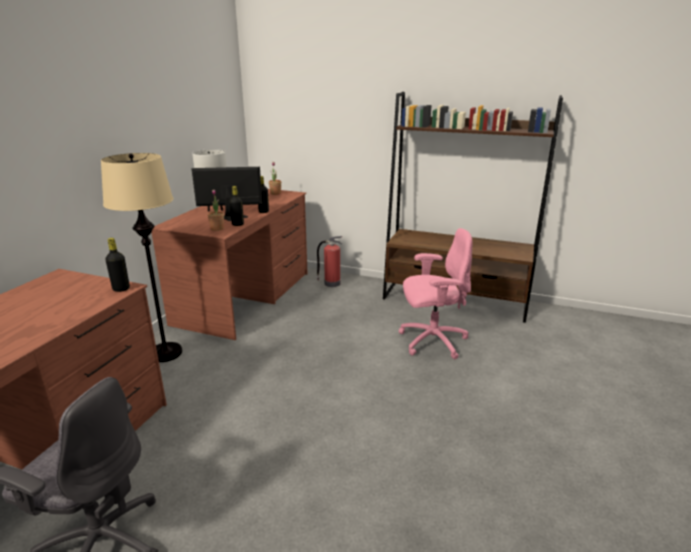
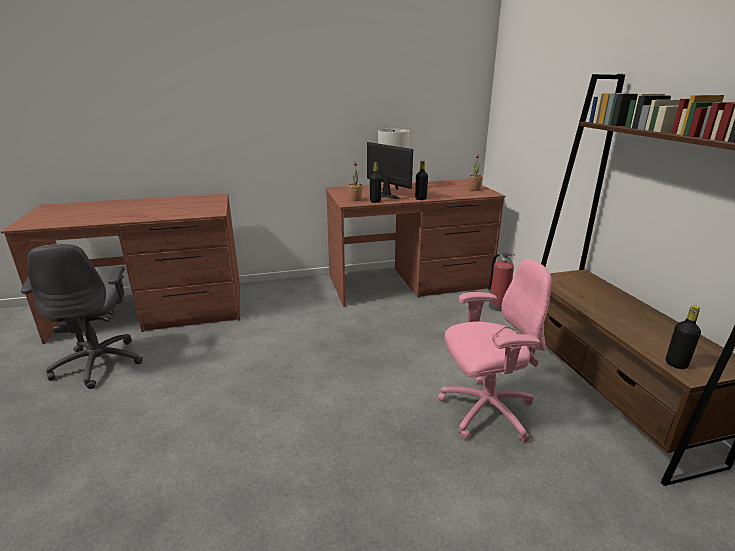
camera: 55 degrees right, 0 degrees up
beige floor lamp [101,153,182,362] -> none
black bottle [105,238,130,292] -> black bottle moved to [666,305,701,369]
pink office chair [399,228,472,359] -> pink office chair turned 60 degrees counterclockwise [438,259,552,443]

